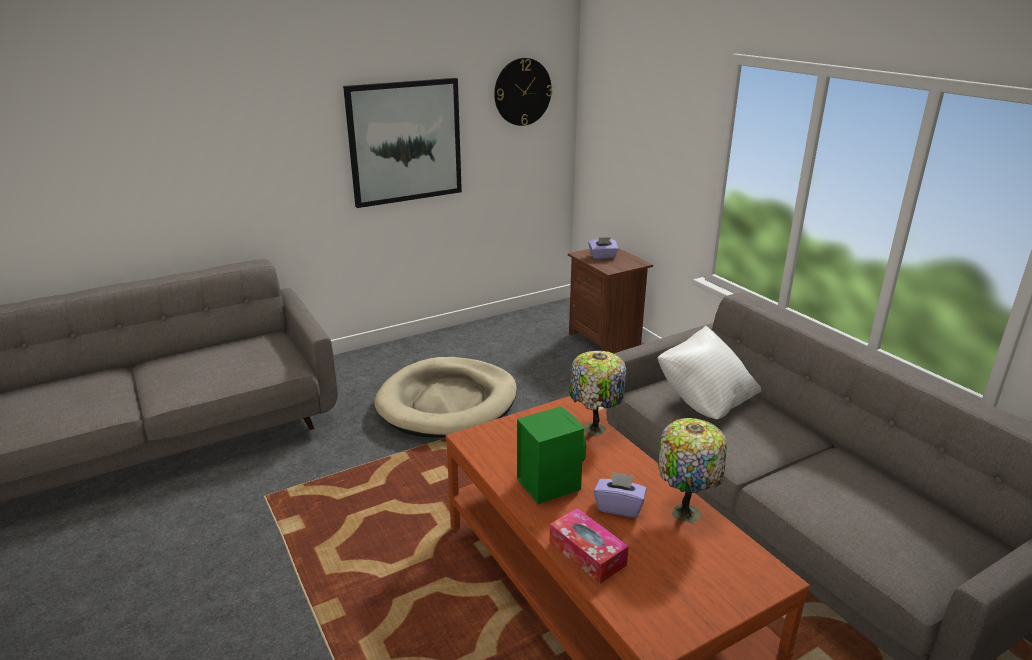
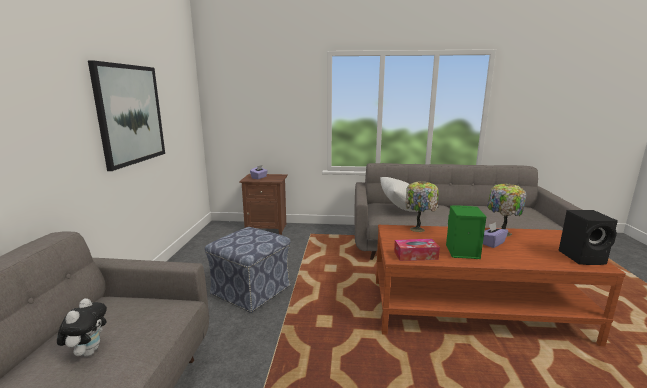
camera: 55 degrees left, 10 degrees down
beige dog bed [374,357,517,438] -> ottoman [205,227,290,313]
wall clock [494,58,552,126] -> none
tissue box [549,508,629,584] -> tissue box moved to [394,239,440,261]
none -> plush toy [57,298,107,357]
none -> black speaker [558,210,618,265]

